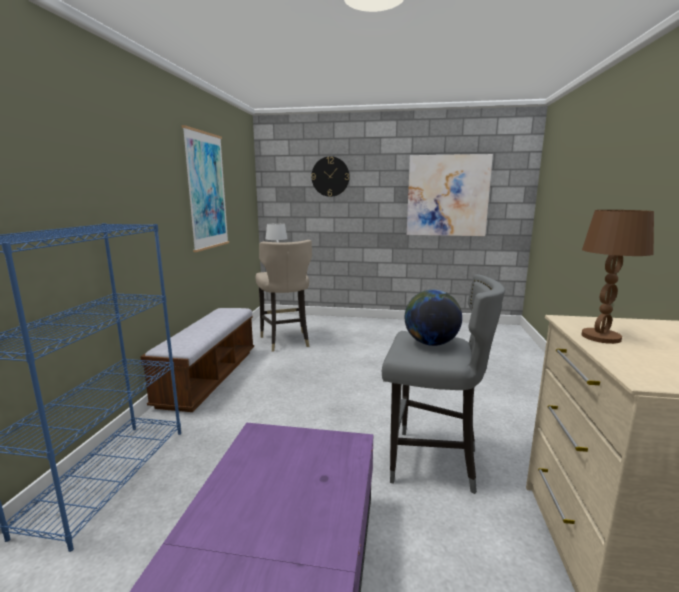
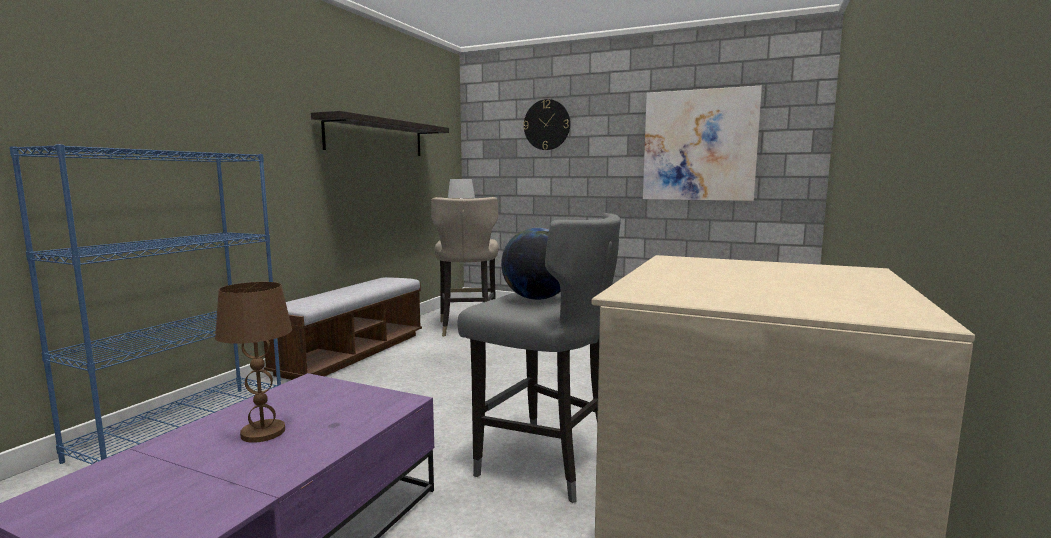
camera: 15 degrees right, 5 degrees down
picture [182,125,229,252] -> shelf [311,111,449,156]
brown table lamp [581,210,654,344] -> brown table lamp moved to [215,282,292,443]

